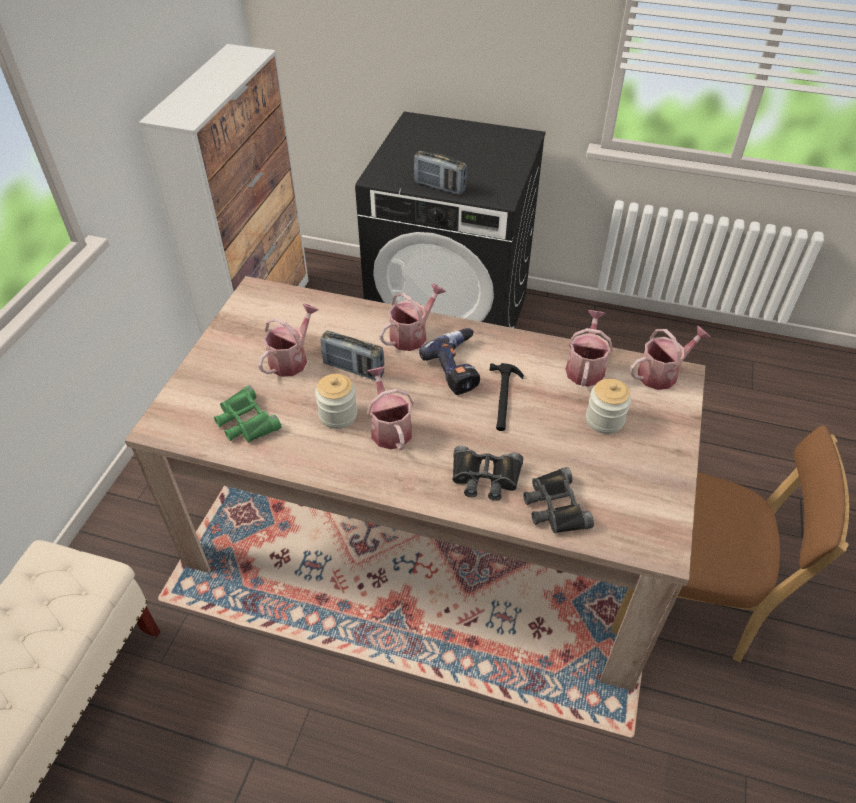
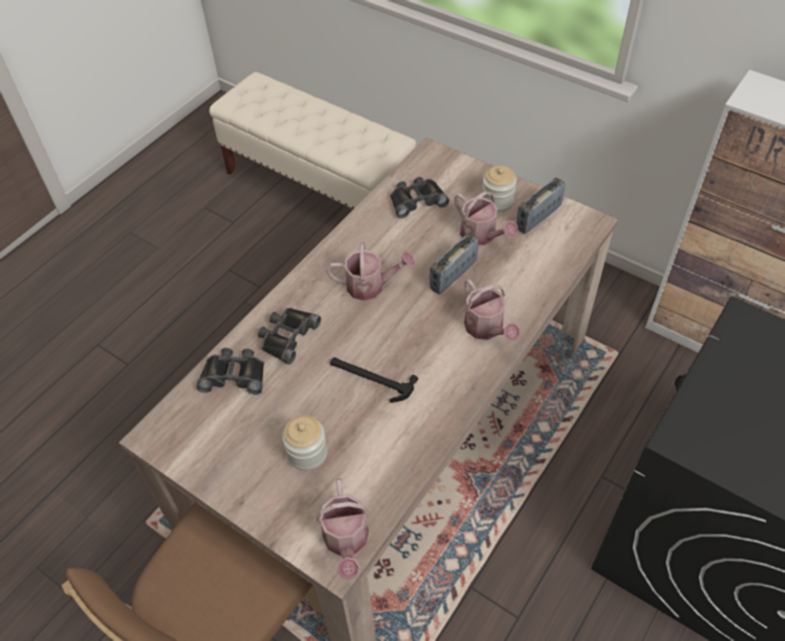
camera: 110 degrees right, 5 degrees up
green binoculars [214,385,281,443] -> black binoculars [390,177,449,218]
jar [315,374,357,429] -> jar moved to [482,165,517,213]
radio [414,151,467,195] -> radio moved to [517,177,565,234]
power drill [419,328,480,395] -> none
watering can [566,310,613,387] -> none

